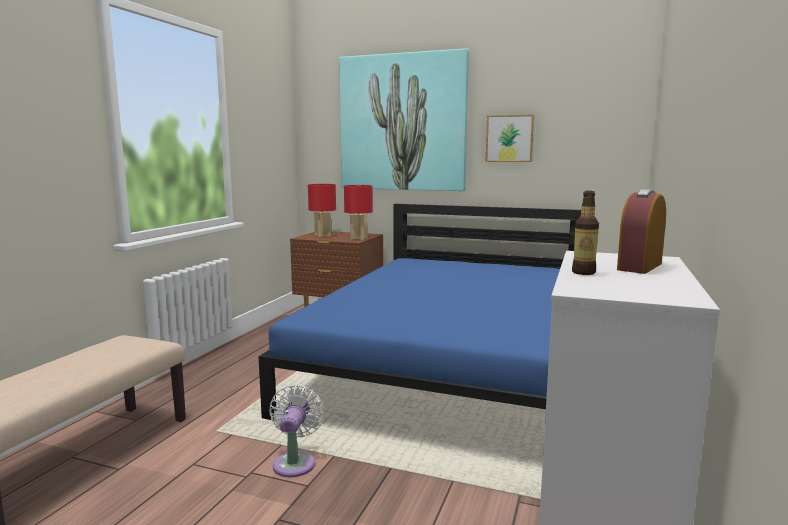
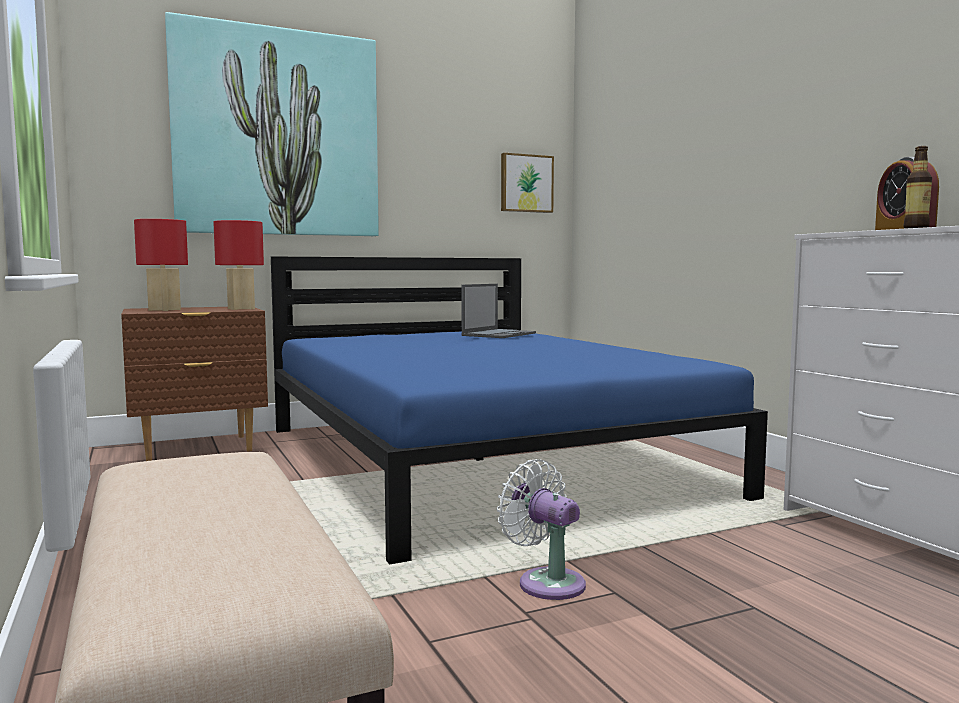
camera: 45 degrees left, 5 degrees down
picture [486,114,534,162] -> picture moved to [501,153,554,213]
none -> laptop [462,284,536,338]

